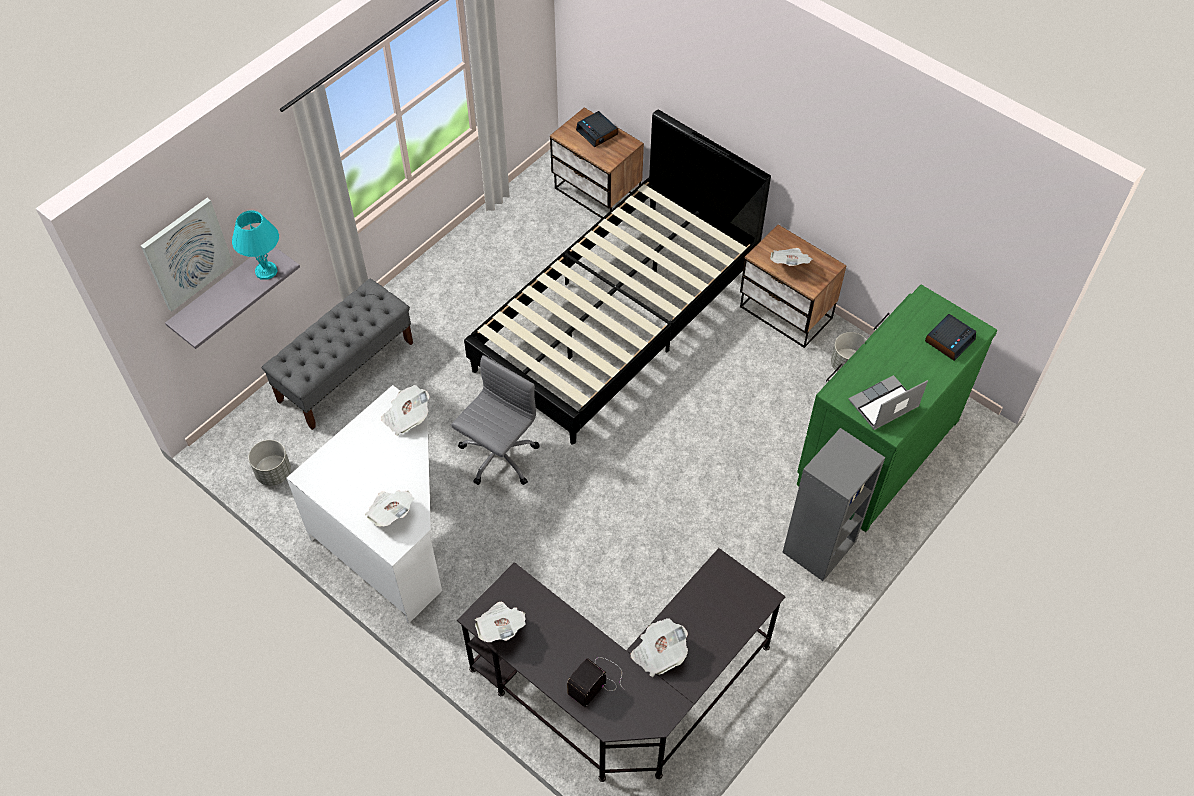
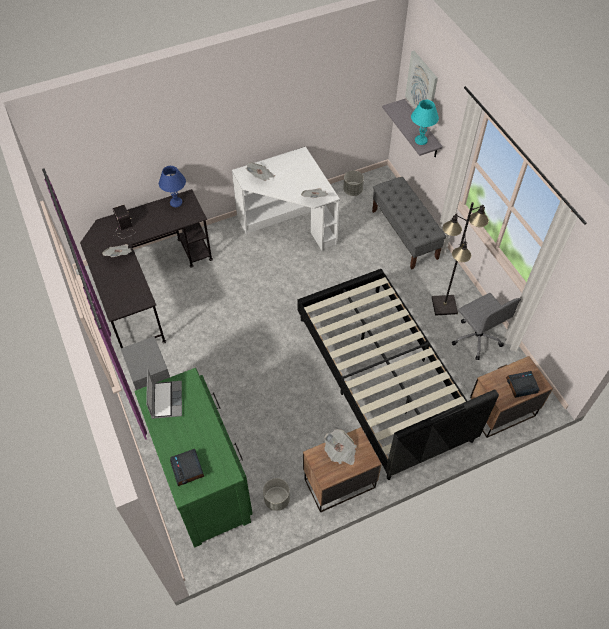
camera: 115 degrees right, 0 degrees up
grey office chair [451,355,540,485] -> grey office chair moved to [452,293,521,360]
newspaper [475,602,526,642] -> blue table lamp [159,166,186,207]
none -> black floor lamp [432,202,489,316]

